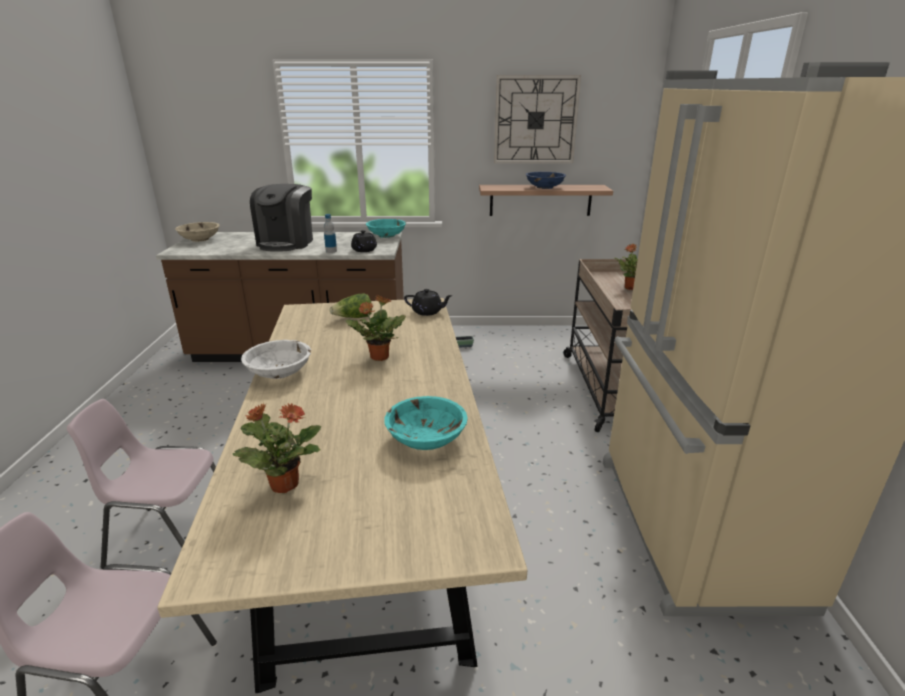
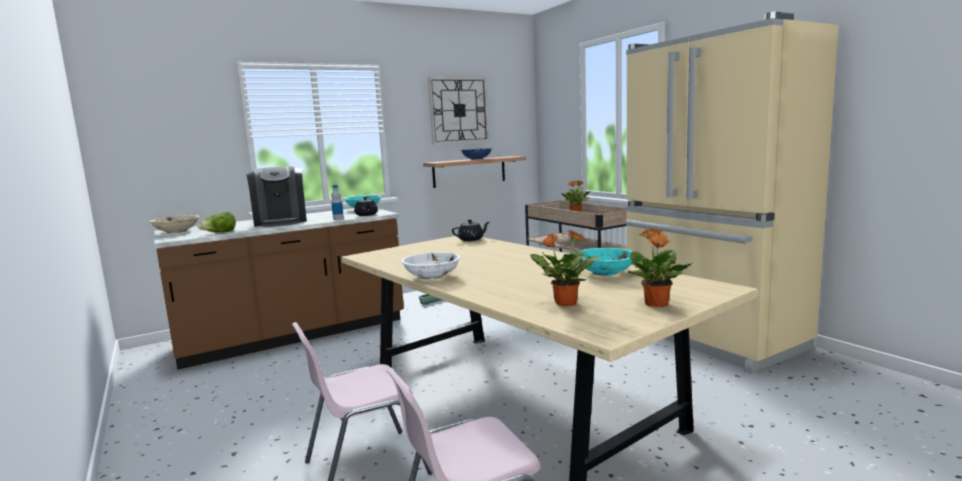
camera: 30 degrees left, 15 degrees down
lettuce [329,293,372,318] -> lettuce moved to [198,212,236,232]
potted plant [346,295,406,361] -> potted plant moved to [628,228,692,307]

